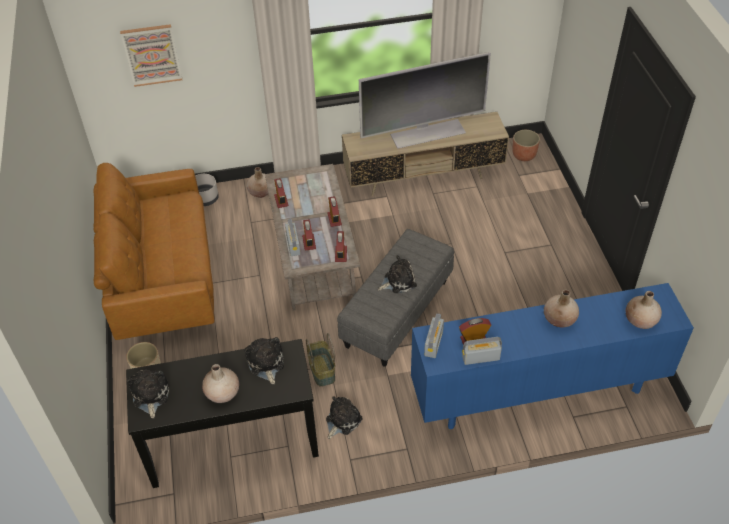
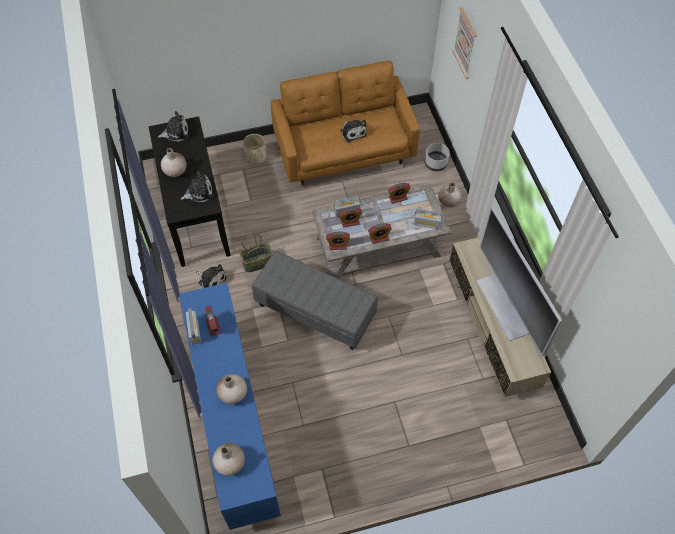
camera: 85 degrees right, 10 degrees up
plush toy [378,255,417,293] -> plush toy moved to [341,120,367,143]
radio [424,313,444,358] -> radio moved to [414,209,442,229]
planter [512,130,540,161] -> none

